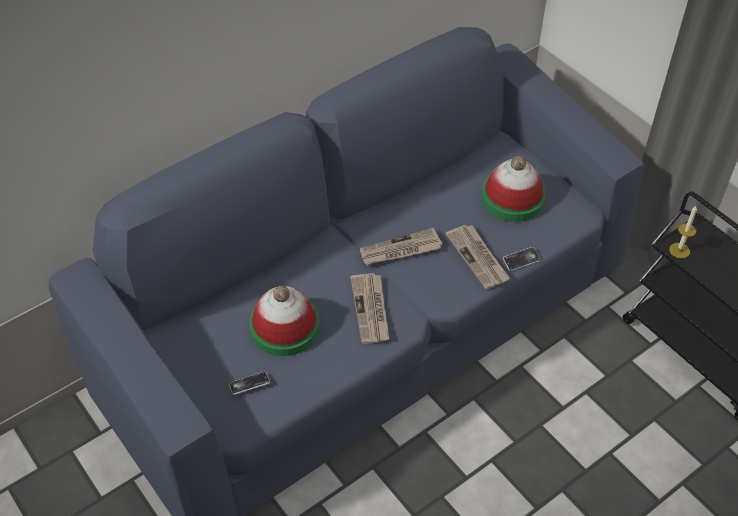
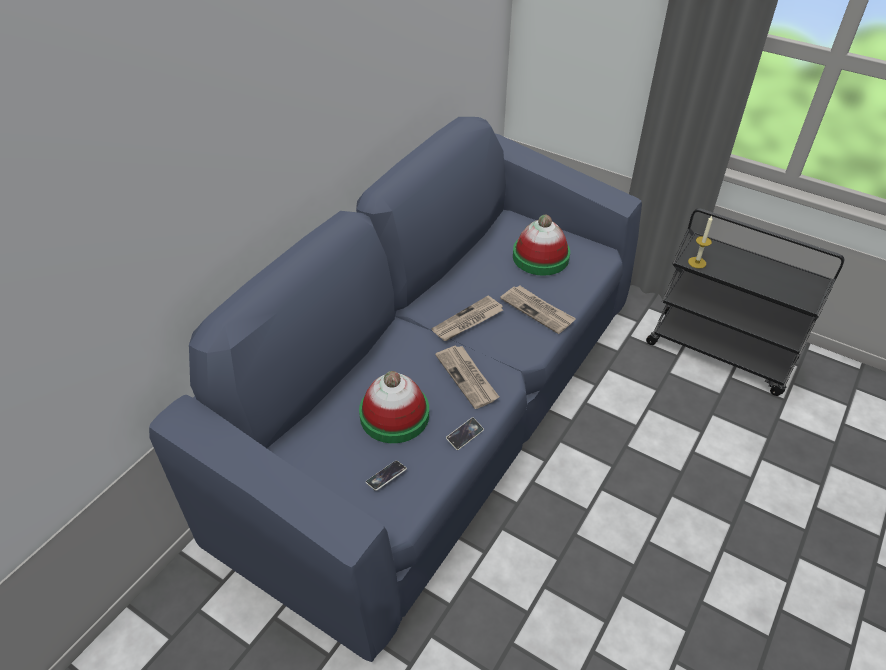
camera: 20 degrees left, 5 degrees down
phone [503,247,540,271] -> phone moved to [446,417,484,450]

